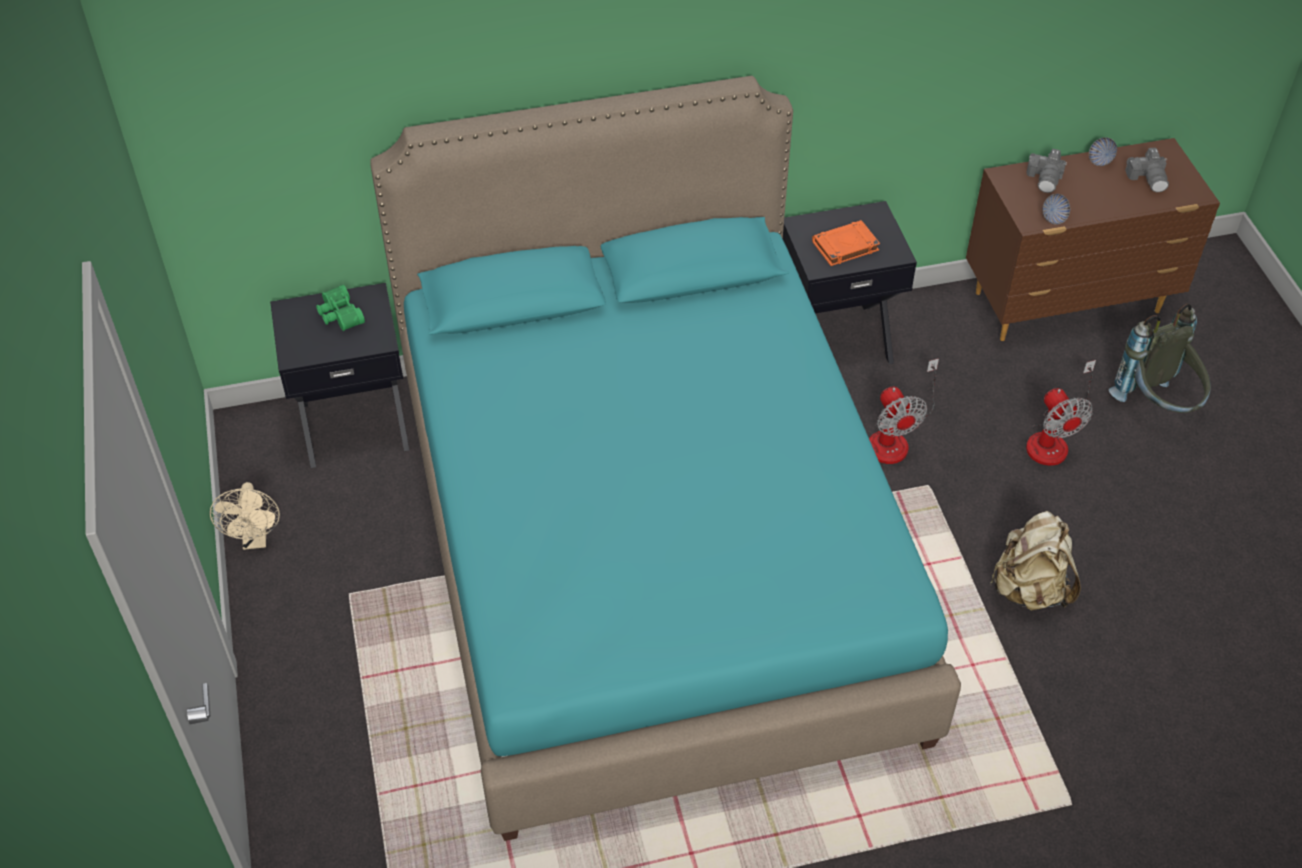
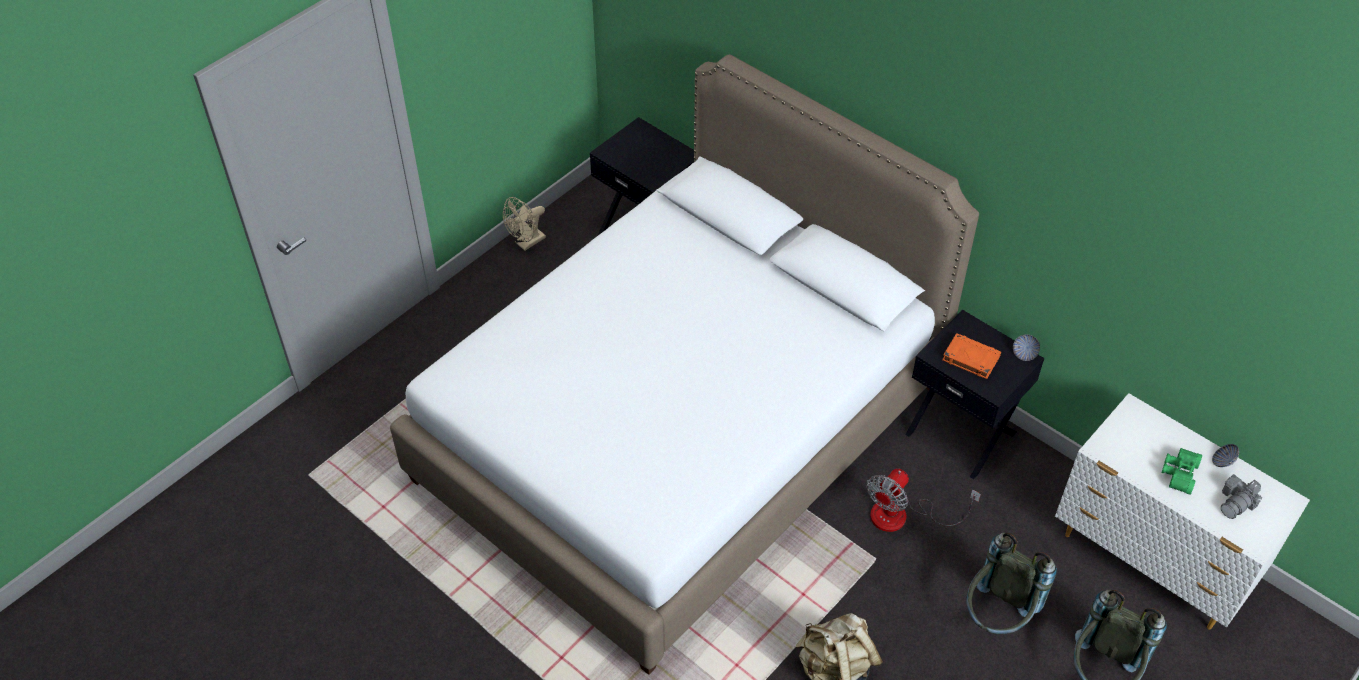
camera: 55 degrees right, 0 degrees up
green binoculars [316,285,365,331] -> green binoculars moved to [1162,448,1202,495]
turquoise bed [370,76,961,841] -> white bed [390,54,979,675]
brown dresser [966,138,1220,341] -> white dresser [1055,393,1310,630]
fan [1026,360,1096,466] -> grey backpack [966,533,1057,634]
camera [1027,149,1067,193] -> none
bowl [1042,194,1070,225] -> bowl moved to [1013,334,1040,361]

